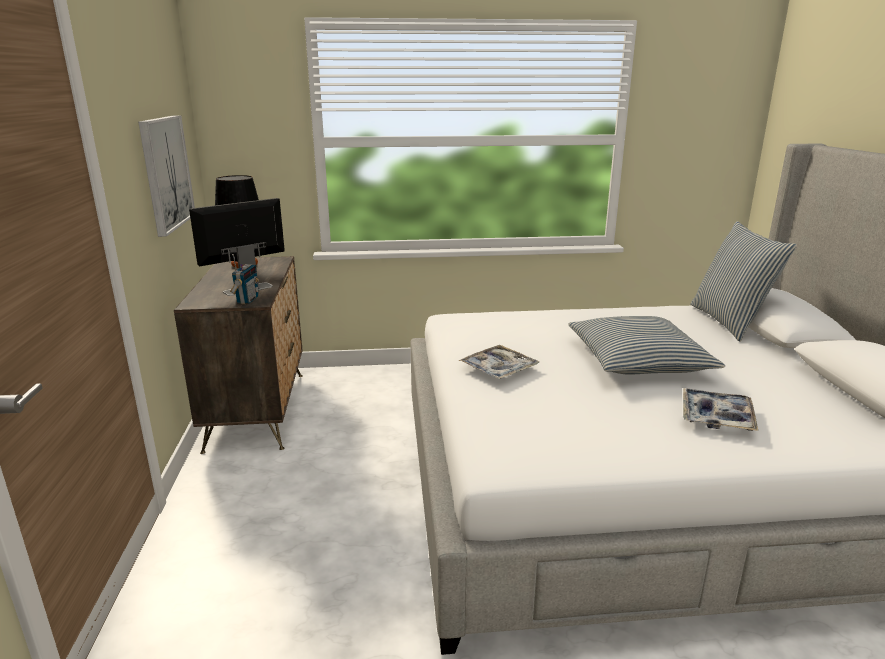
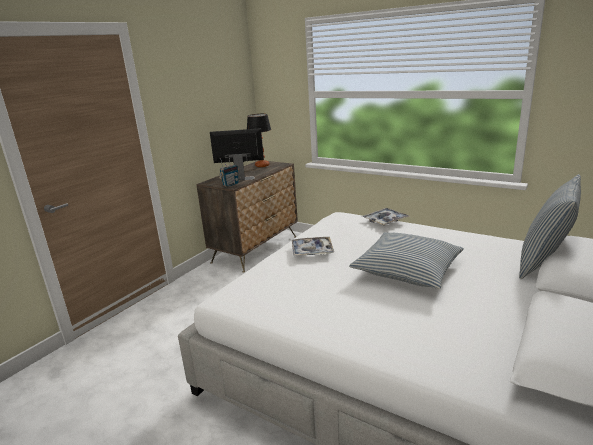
camera: 40 degrees right, 0 degrees up
picture [138,115,195,237] -> none
tray [683,388,758,431] -> tray moved to [362,208,410,225]

